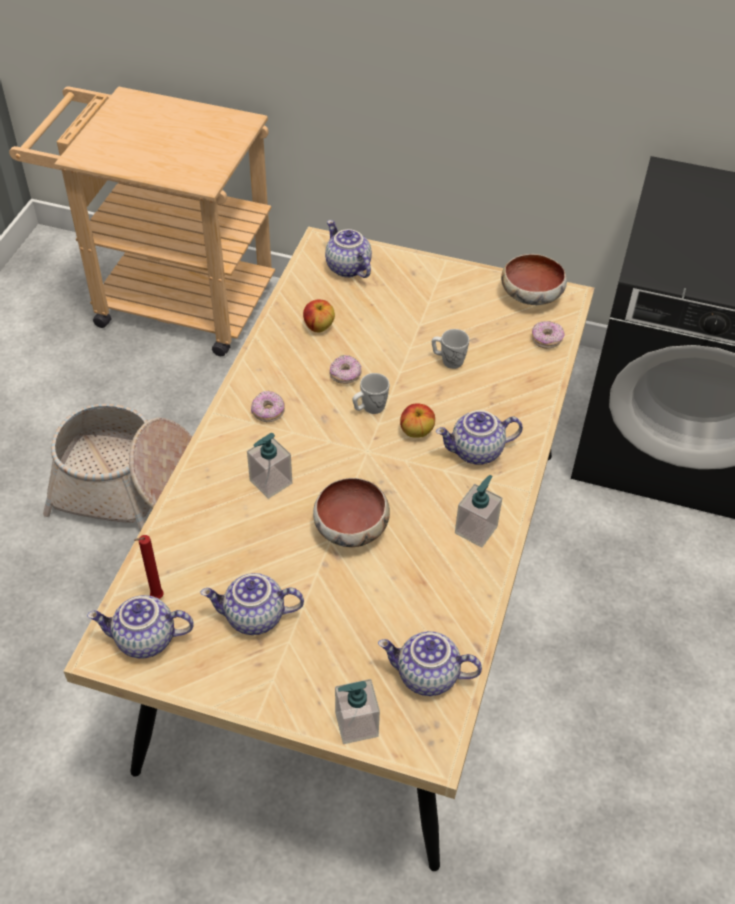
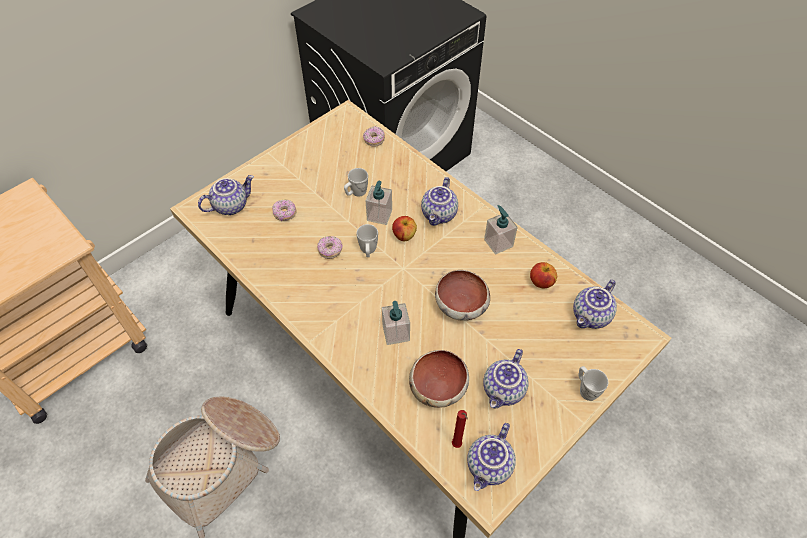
camera: 60 degrees left, 5 degrees up
donut [251,391,285,422] -> donut moved to [272,200,297,221]
apple [303,300,335,332] -> apple moved to [530,262,557,289]
teapot [325,220,372,278] -> teapot turned 150 degrees clockwise [198,175,254,215]
soap dispenser [335,679,380,744] -> soap dispenser moved to [366,181,392,225]
bowl [501,254,567,305] -> bowl moved to [409,350,469,408]
none -> white mug [578,366,608,401]

